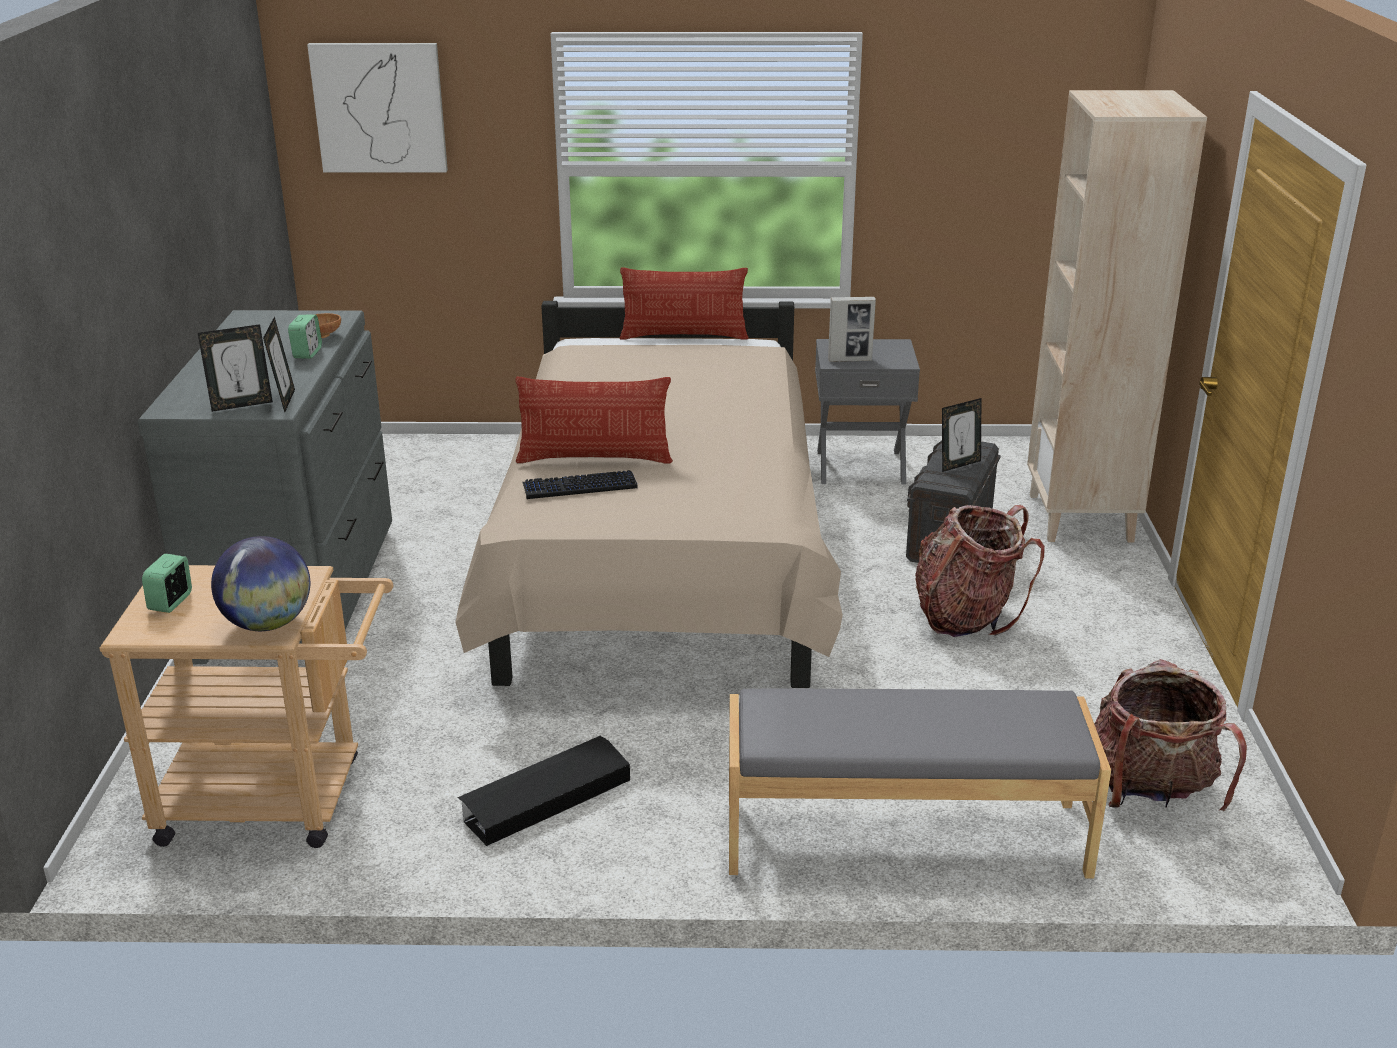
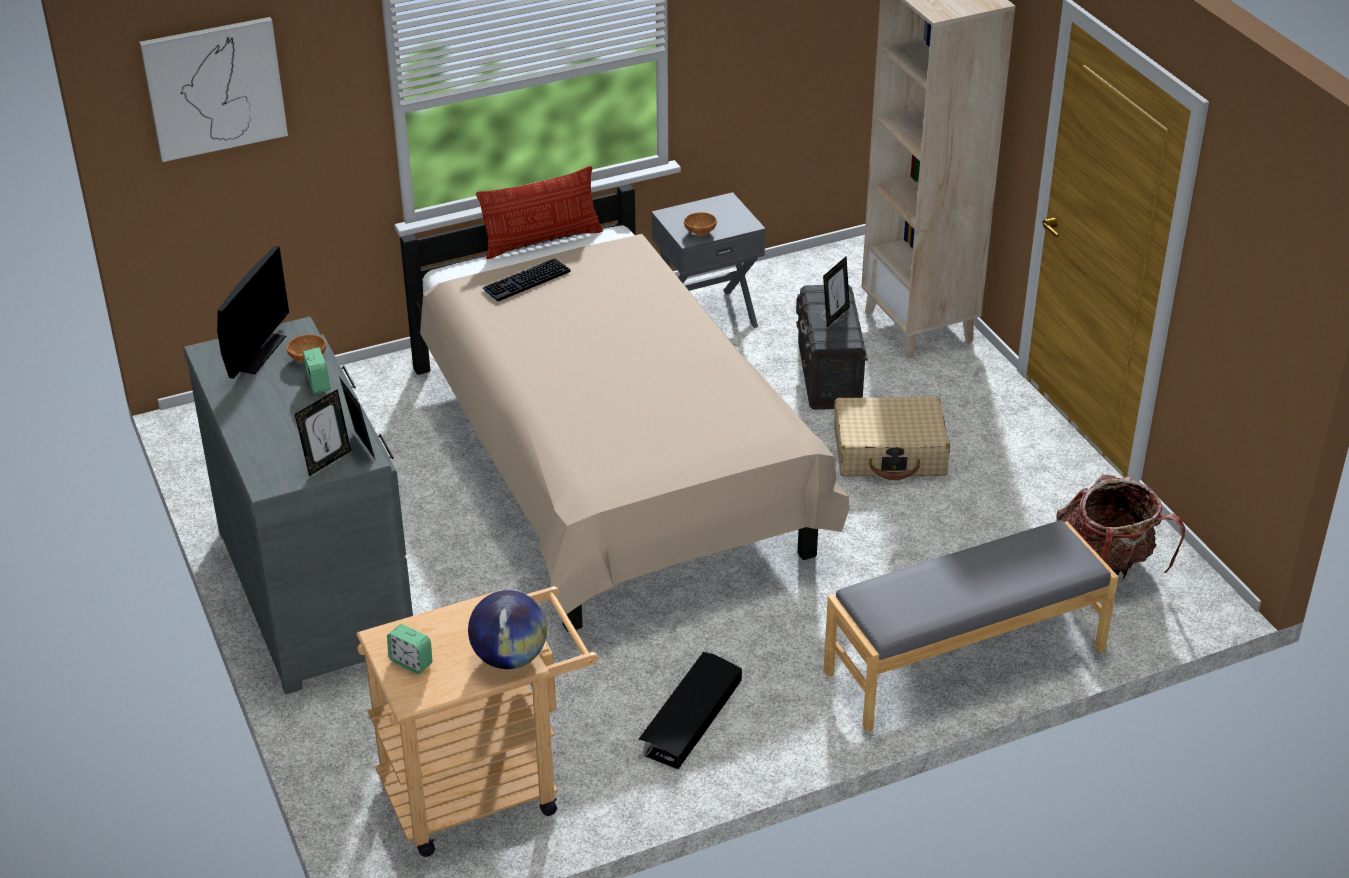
camera: 25 degrees left, 10 degrees up
alarm clock [142,554,192,613] -> alarm clock turned 45 degrees counterclockwise [387,624,432,674]
pillow [515,377,673,464] -> none
keyboard [523,470,637,499] -> keyboard moved to [482,259,571,302]
picture frame [828,297,876,362] -> brown bowl [684,212,717,236]
backpack [915,505,1045,637] -> beige suitcase [834,397,950,480]
none -> monitor [217,246,289,379]

